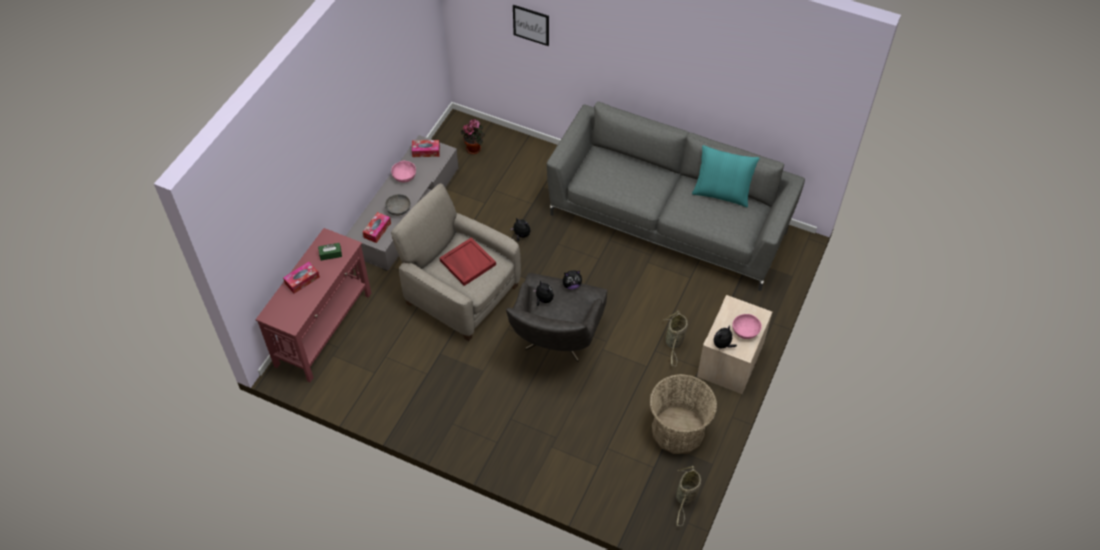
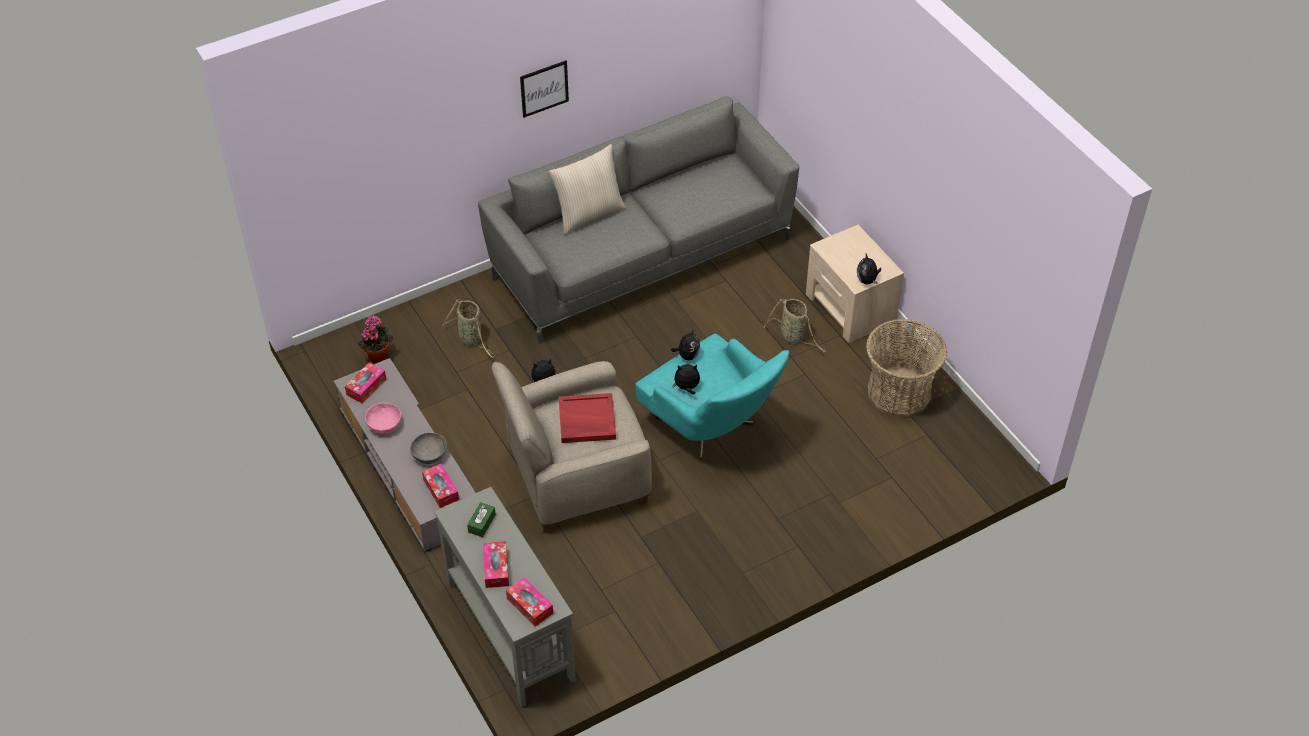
camera: 55 degrees left, 5 degrees down
red console table [255,228,371,382] -> grey console table [434,487,576,707]
grey armchair [506,273,607,362] -> turquoise armchair [635,334,789,460]
picture [513,5,549,46] -> picture moved to [520,60,569,118]
basket [676,465,701,526] -> basket moved to [443,300,495,358]
turquoise pillow [692,145,760,208] -> none
pink bowl [732,314,762,339] -> none
none -> tissue box [506,577,553,627]
none -> beige pillow [549,144,626,235]

